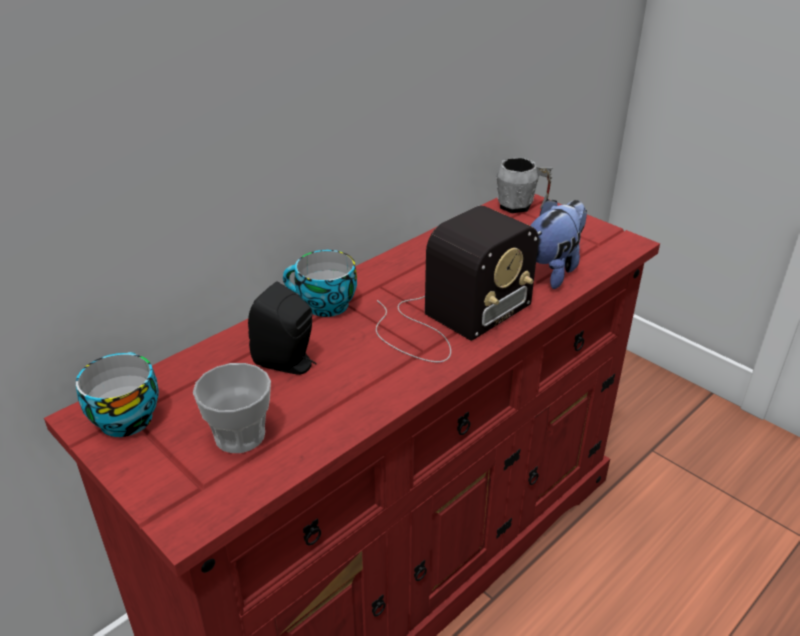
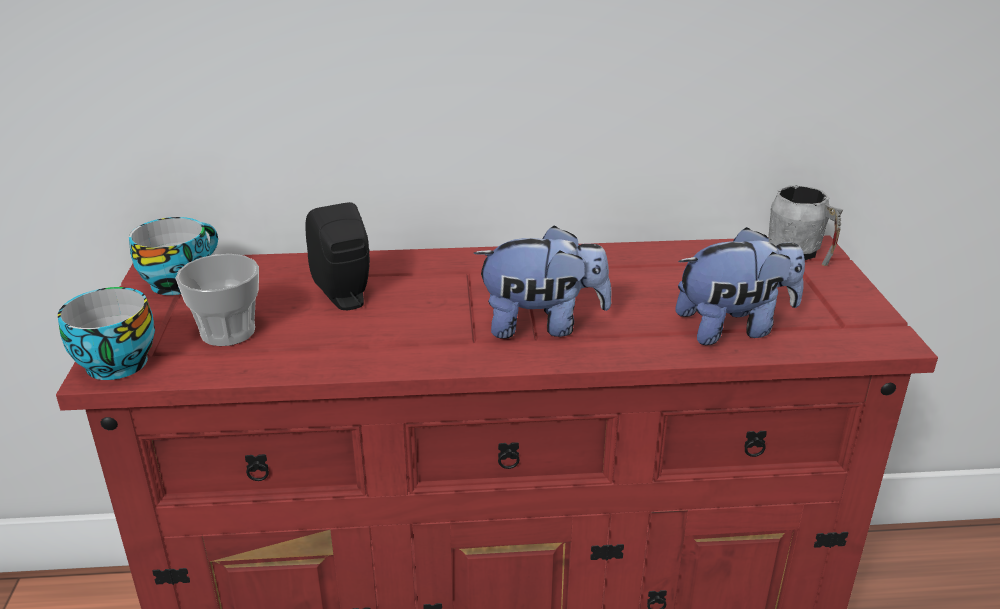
camera: 40 degrees right, 5 degrees down
cup [283,250,357,317] -> cup moved to [58,287,155,380]
radio [376,206,538,363] -> plush toy [474,225,611,339]

